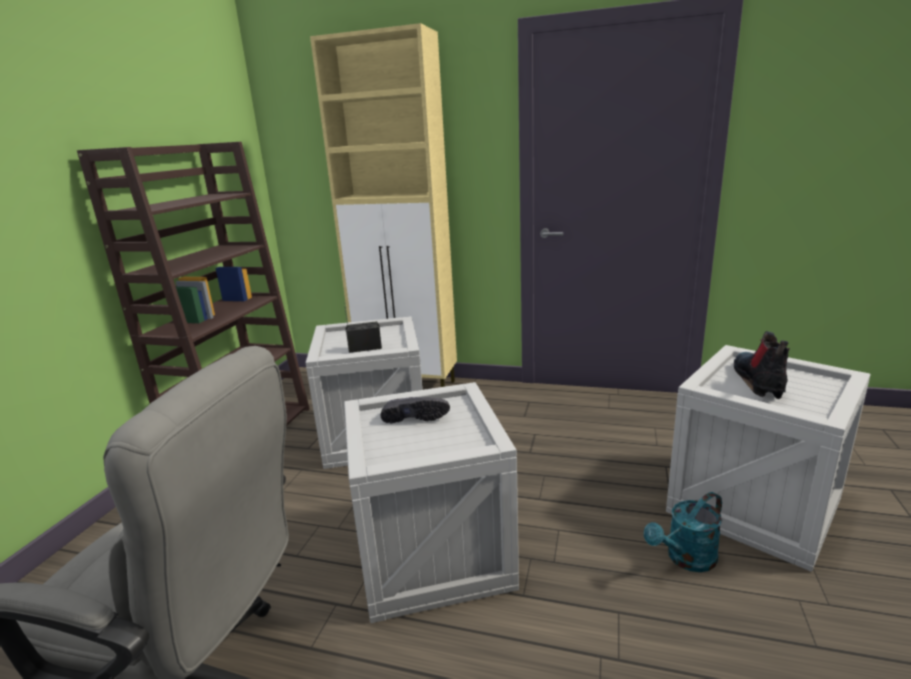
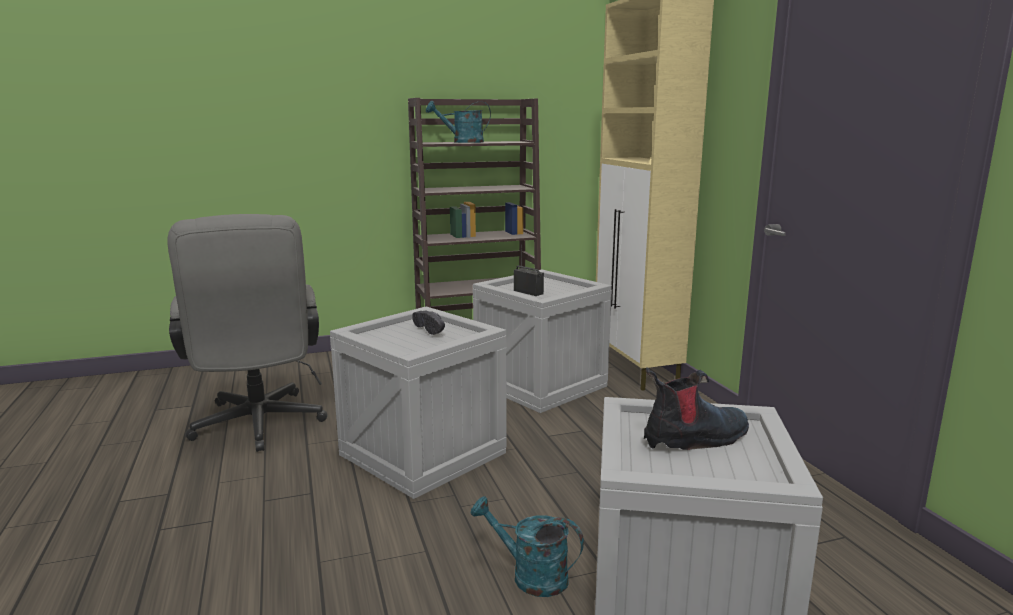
camera: 55 degrees right, 5 degrees down
none -> turquoise watering can [426,101,491,143]

